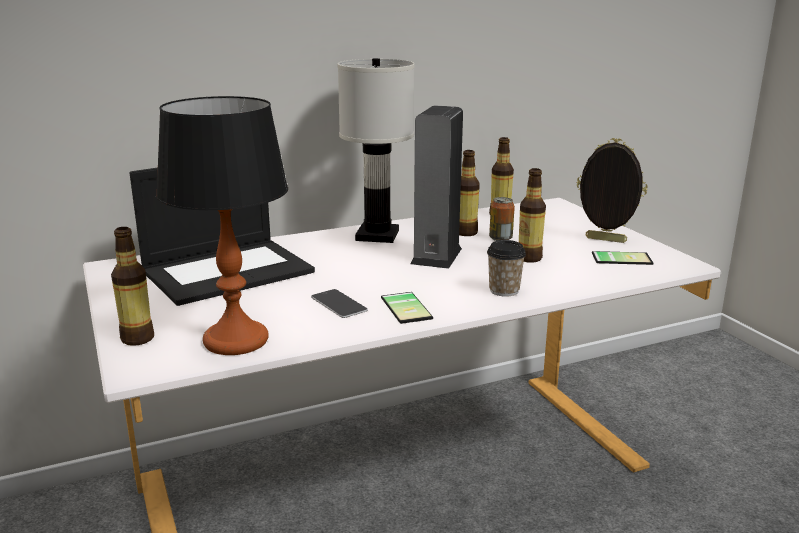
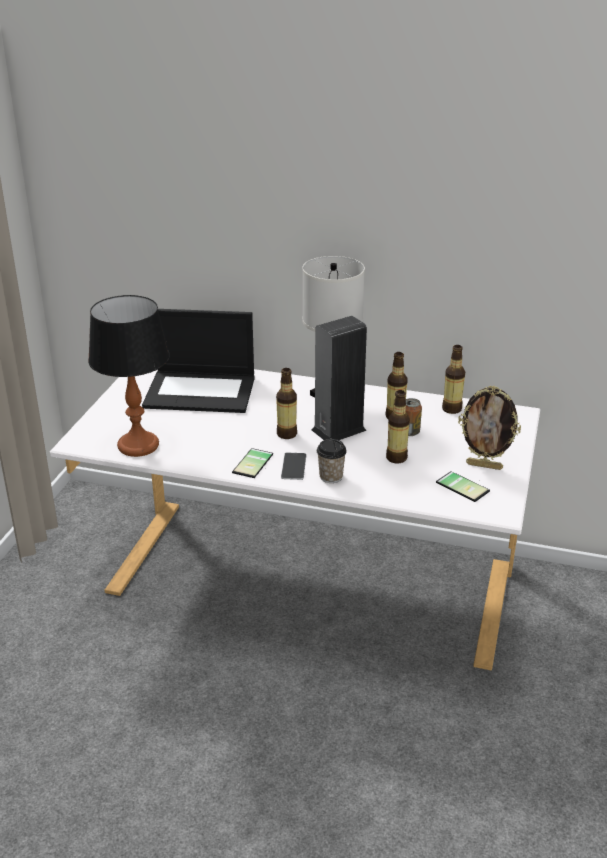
camera: 40 degrees right, 10 degrees up
bottle [111,227,154,346] -> bottle moved to [276,368,297,439]
phone [311,289,368,318] -> phone moved to [281,453,306,480]
picture frame [577,138,648,243] -> picture frame turned 135 degrees clockwise [458,386,521,470]

